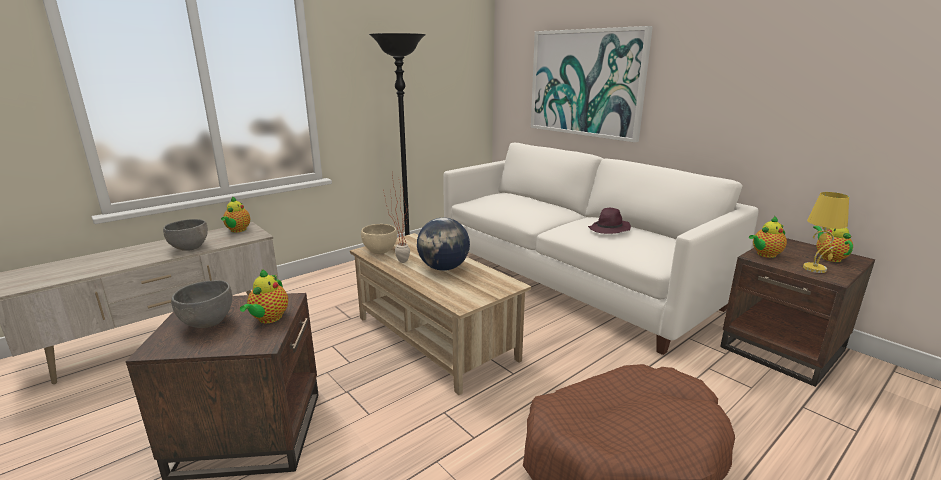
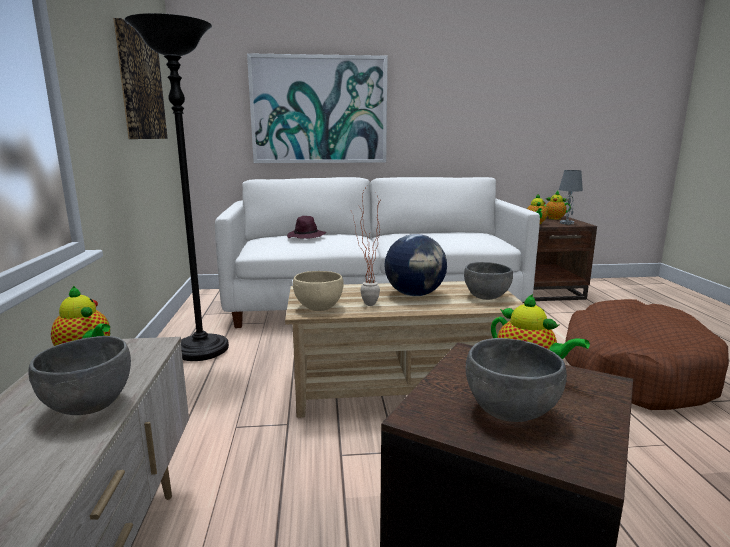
camera: 55 degrees left, 5 degrees down
purple hat [588,208,631,234] -> purple hat moved to [287,216,326,239]
yellow table lamp [803,192,849,273] -> grey table lamp [559,170,583,224]
none -> picture [113,18,168,139]
none -> grey bowl [464,262,513,300]

